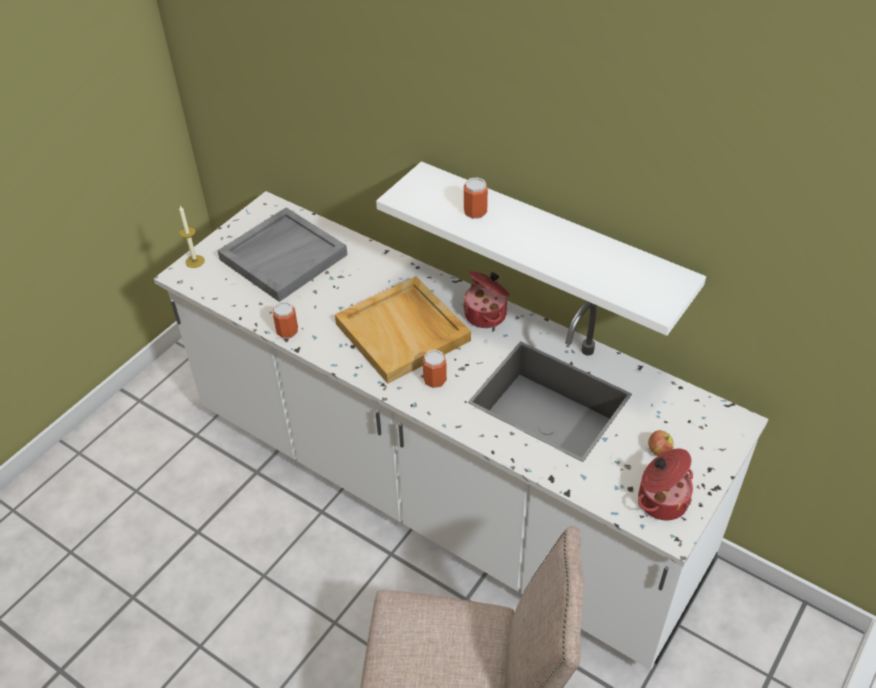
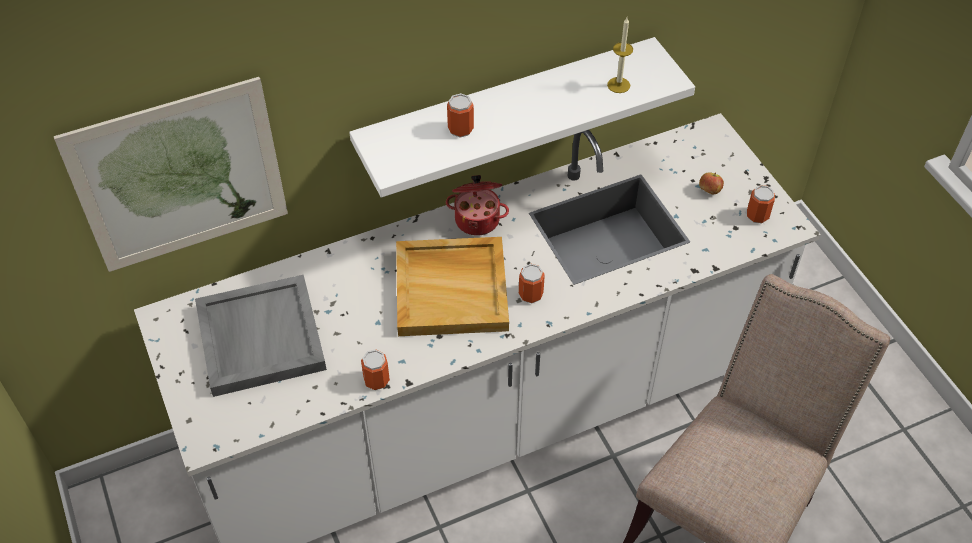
camera: 60 degrees left, 5 degrees up
candle [179,206,205,268] -> candle moved to [607,18,633,93]
cooking pot [638,449,693,520] -> can [747,185,775,223]
none -> picture [54,77,288,272]

